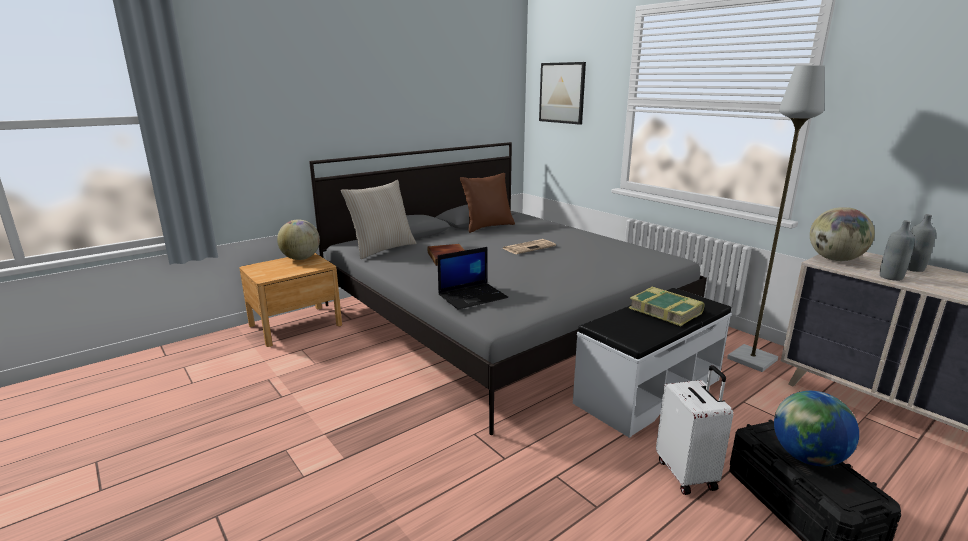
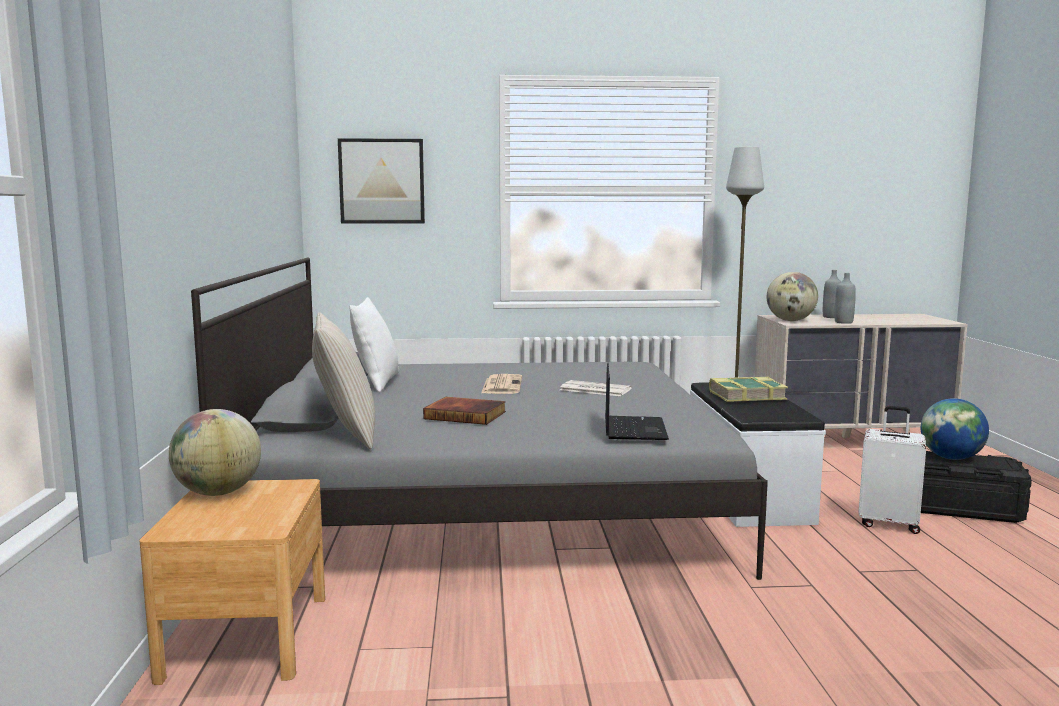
camera: 55 degrees left, 10 degrees down
brown pillow [460,173,515,233] -> white pillow [349,297,399,392]
none -> newspaper [560,380,632,396]

